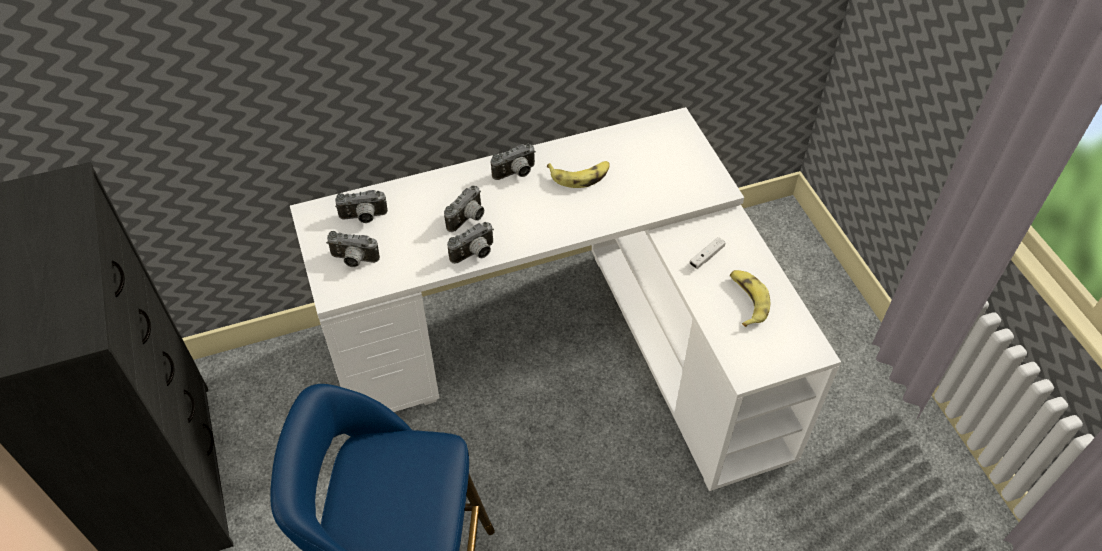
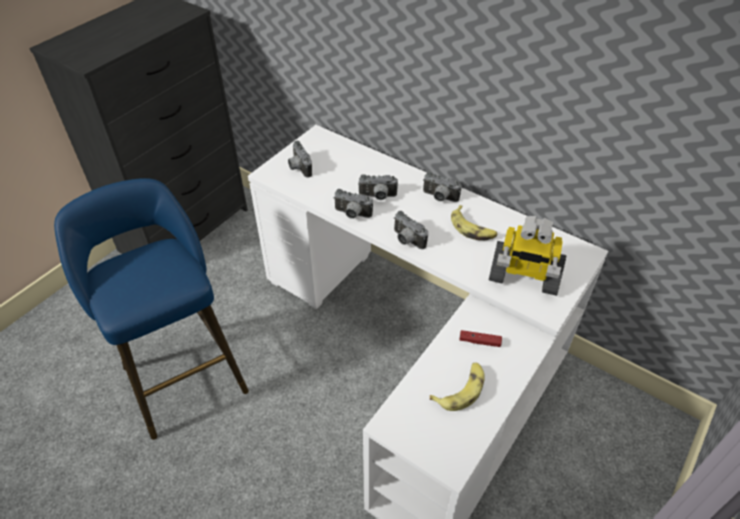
camera: 55 degrees right, 5 degrees down
camera [335,190,388,223] -> camera moved to [394,211,428,249]
white game controller [689,237,726,269] -> red game controller [459,330,502,347]
none -> toy robot [489,216,567,296]

